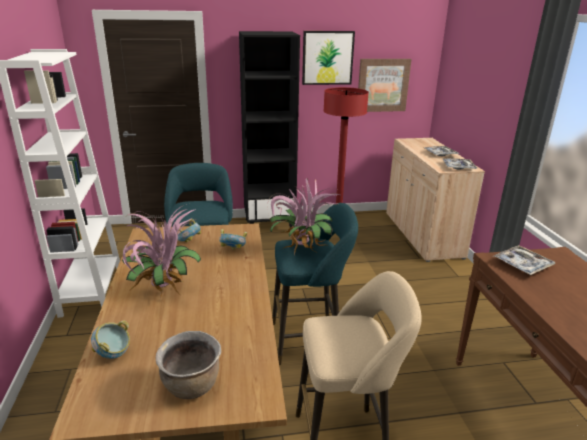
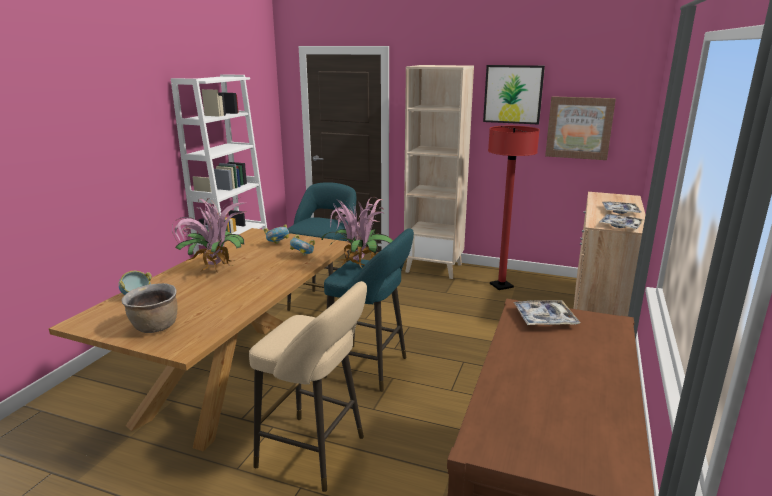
camera: 30 degrees right, 5 degrees down
black bookcase [239,31,300,228] -> beige bookcase [404,65,474,279]

